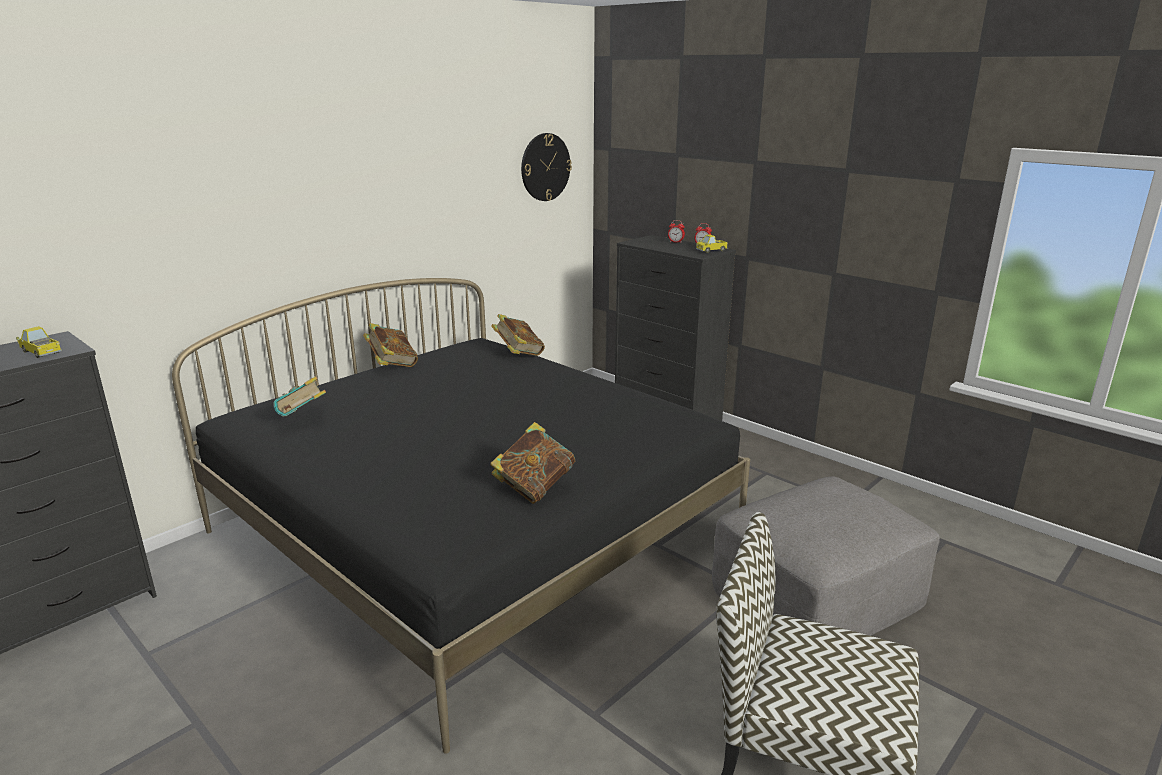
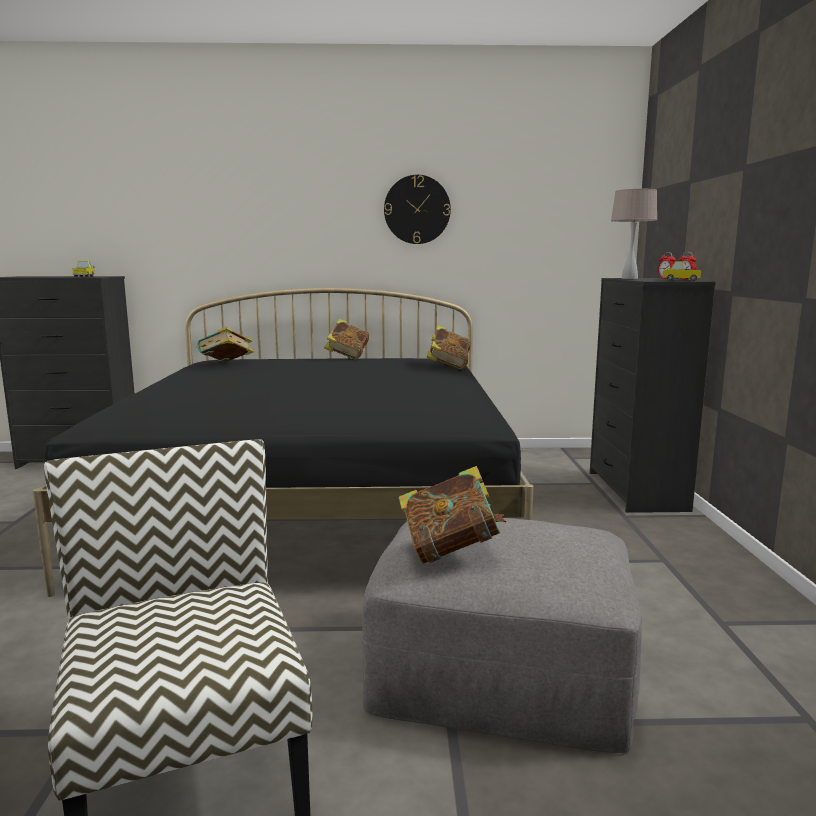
camera: 45 degrees right, 10 degrees down
book [490,422,575,504] -> book moved to [399,466,507,564]
wall clock [521,133,572,201] -> wall clock moved to [384,175,451,244]
none -> beige table lamp [611,188,657,279]

